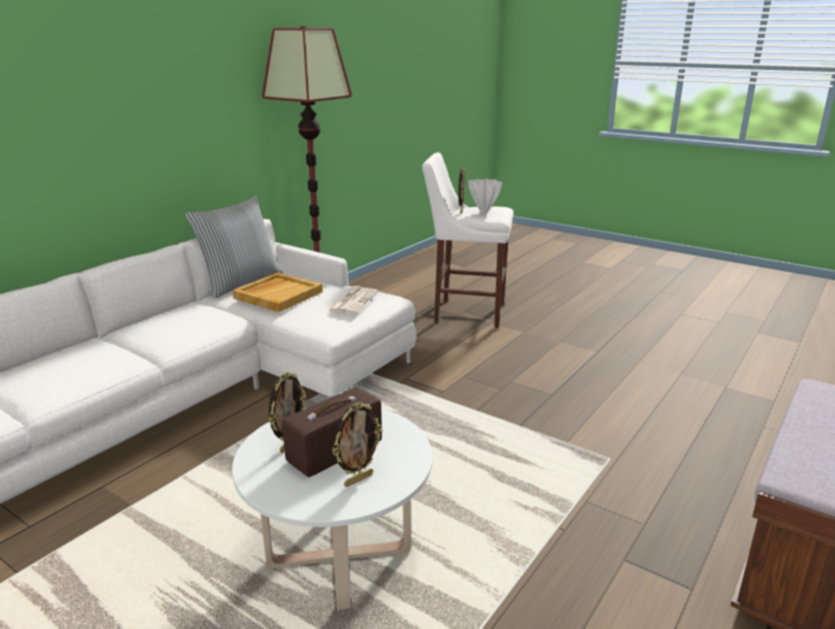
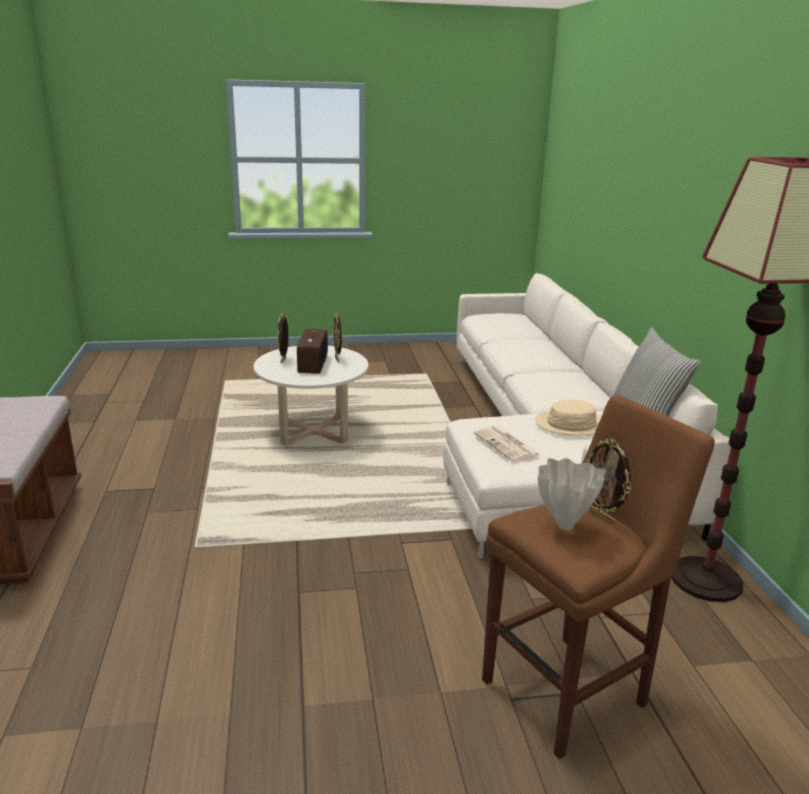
camera: 135 degrees right, 0 degrees up
beige tray [232,273,323,312] -> beige hat [536,400,602,436]
white stool [422,152,513,328] -> brown stool [482,395,715,759]

